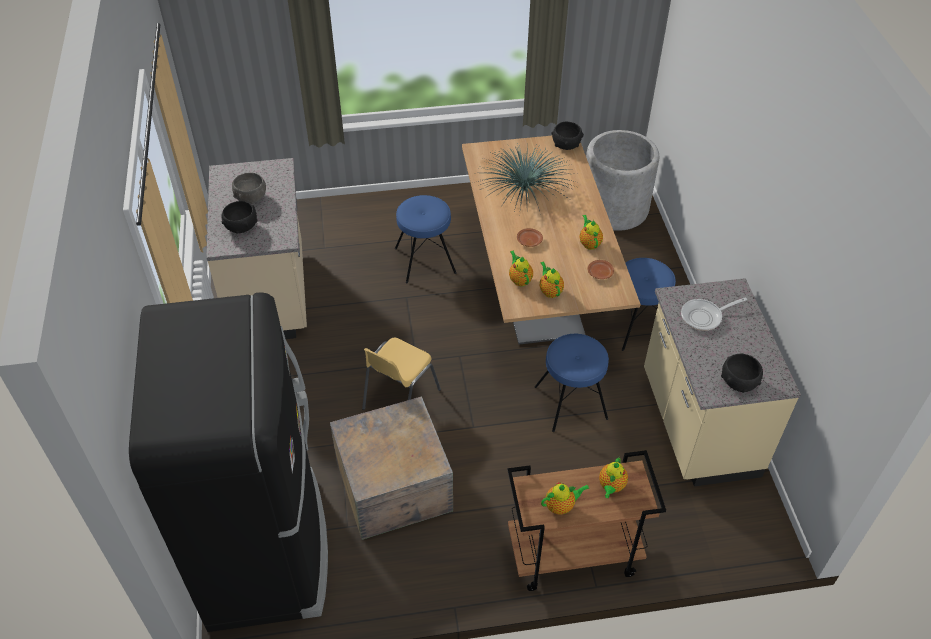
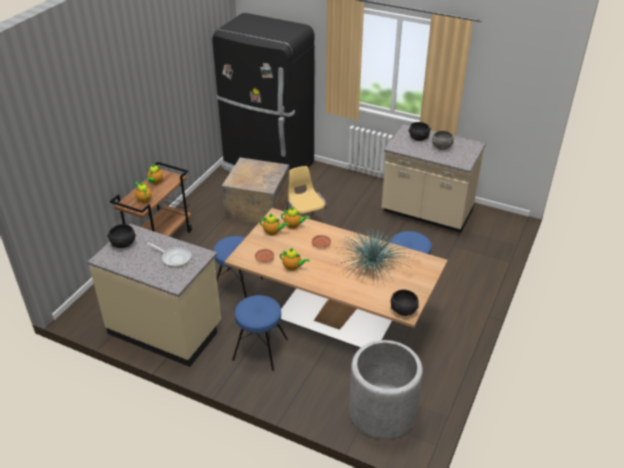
camera: 125 degrees right, 10 degrees down
frying pan [681,297,747,331] -> frying pan turned 105 degrees clockwise [147,242,191,267]

